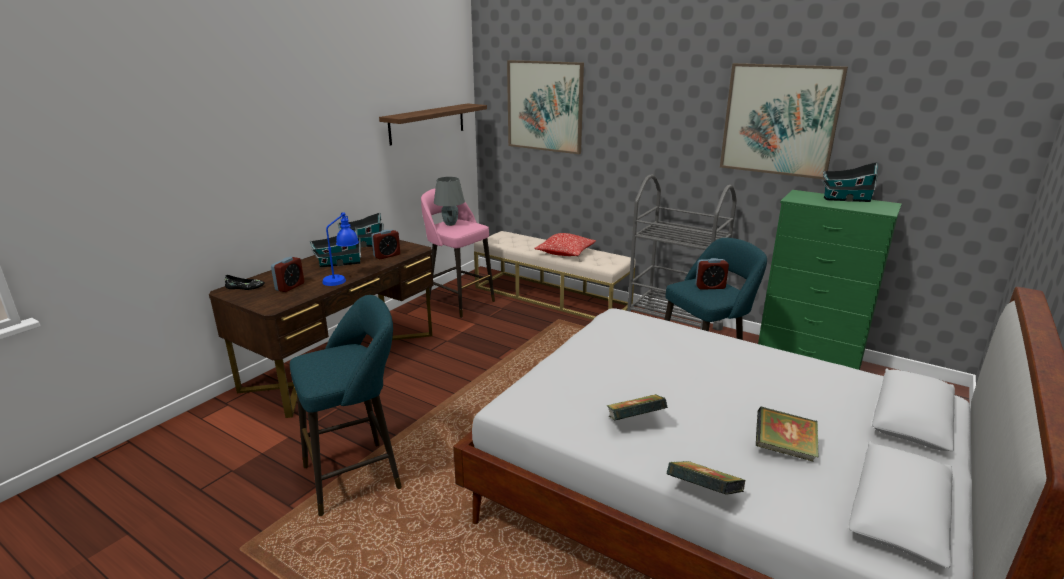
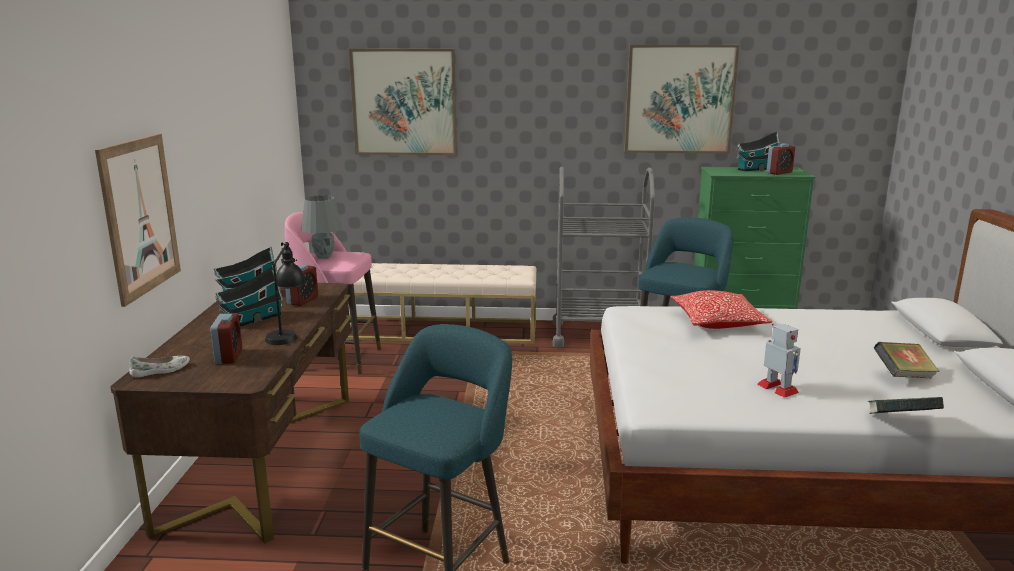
camera: 30 degrees left, 5 degrees down
black shoe [225,275,265,290] -> white shoe [129,356,190,377]
blue table lamp [322,212,359,286] -> black table lamp [265,242,306,345]
shelf [379,103,487,146] -> none
pillow [534,233,596,256] -> pillow moved to [671,290,772,329]
book [606,394,667,420] -> toy robot [757,324,801,398]
alarm clock [695,258,729,290] -> alarm clock moved to [766,143,795,175]
none -> picture [95,134,181,307]

